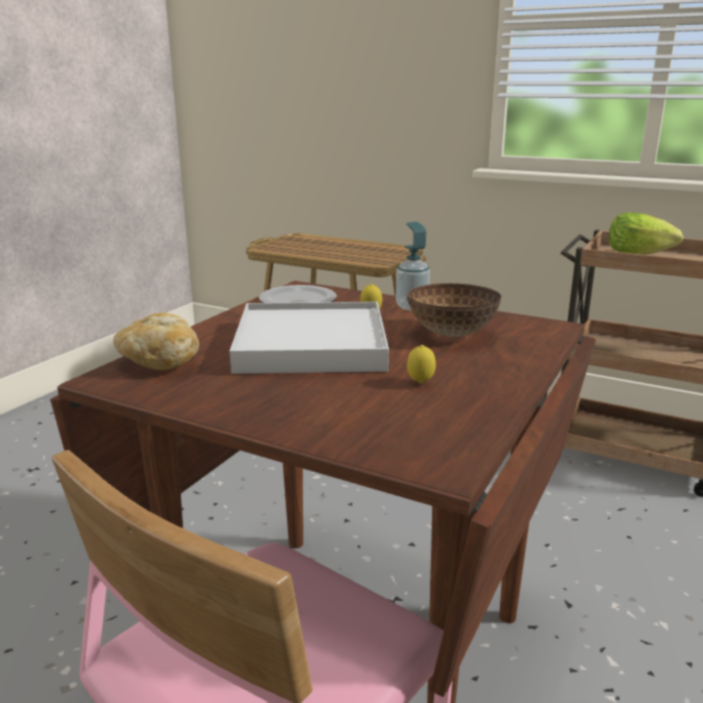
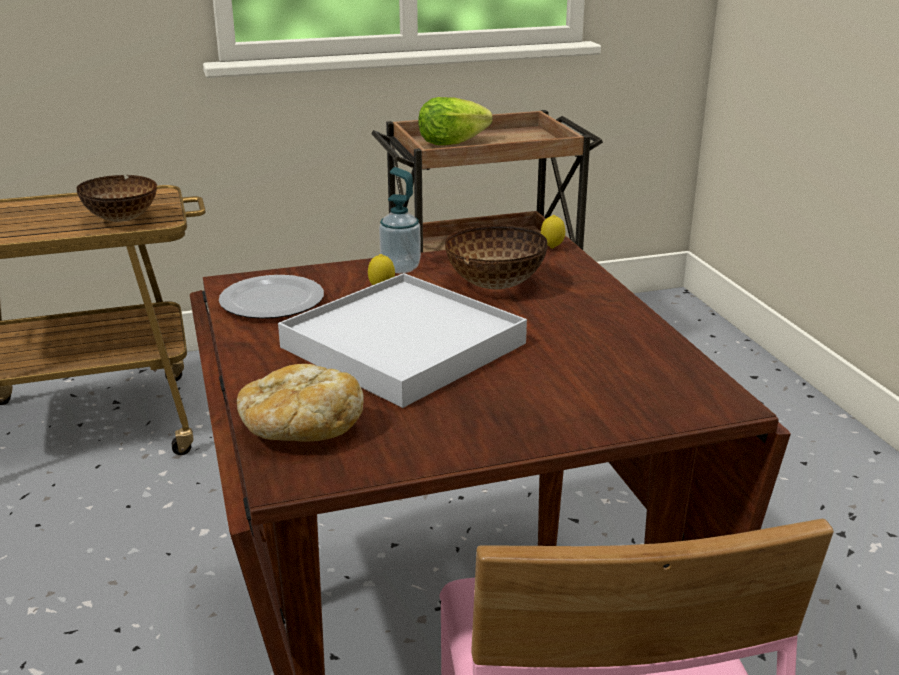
camera: 45 degrees left, 5 degrees up
lemon [407,345,436,384] -> lemon moved to [541,215,565,249]
none -> bowl [76,175,157,222]

